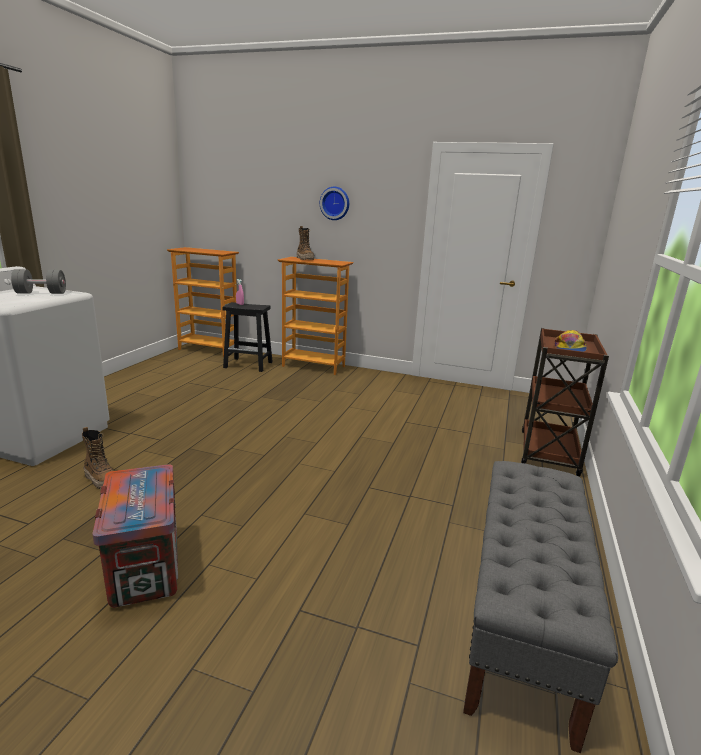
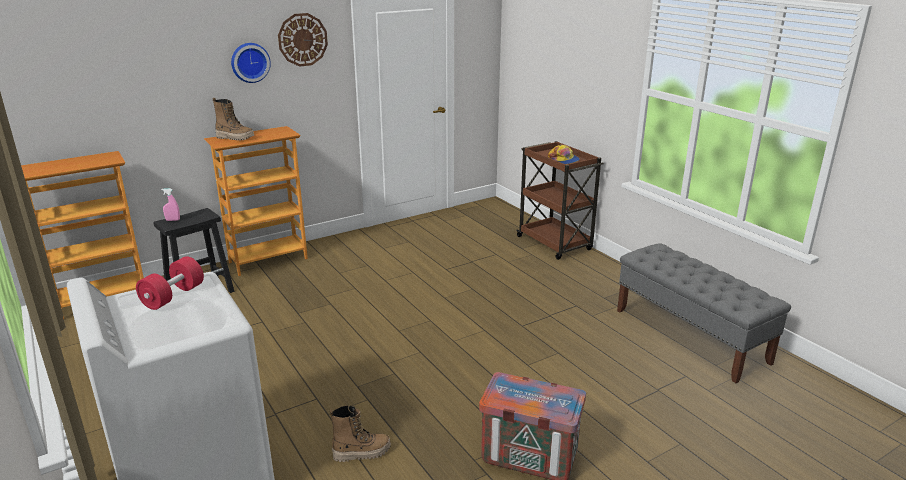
camera: 50 degrees left, 5 degrees up
grey dumbbell [11,269,66,294] -> red dumbbell [136,256,204,310]
none -> wall clock [278,13,328,67]

